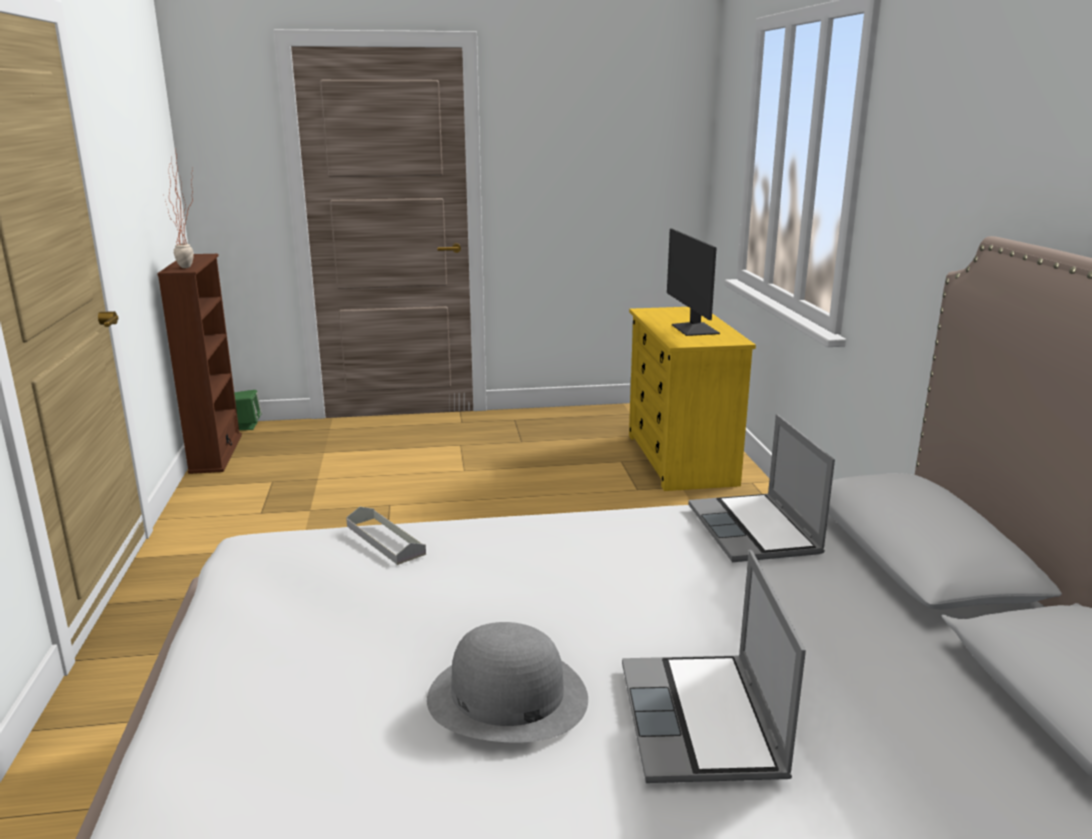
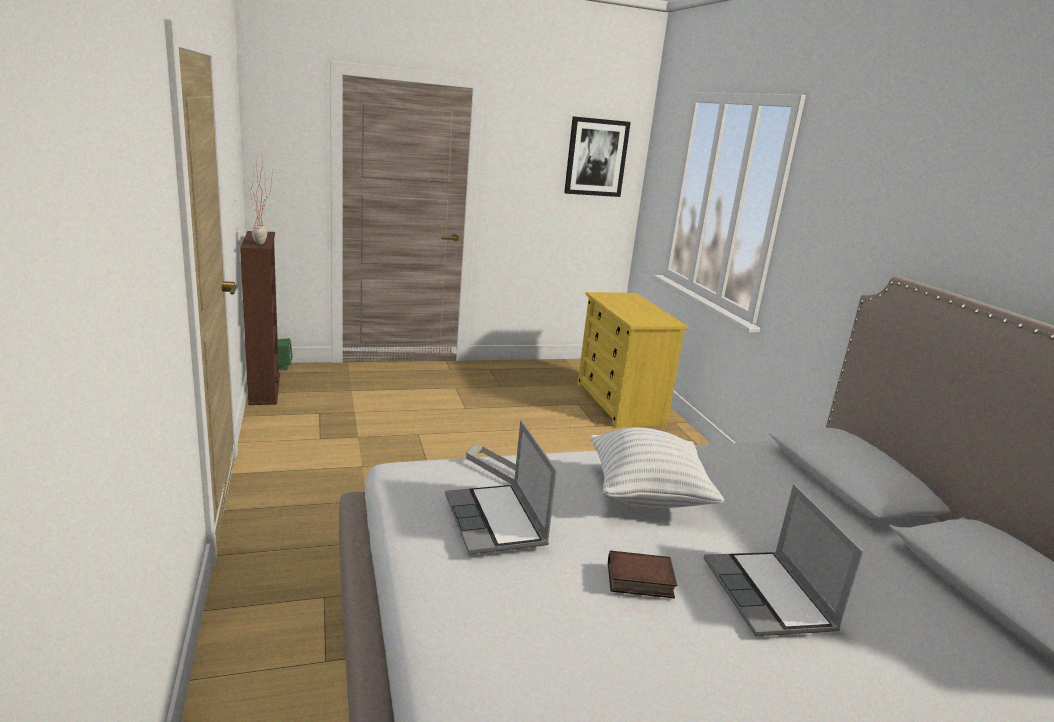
camera: 10 degrees left, 0 degrees up
grey hat [427,622,588,743] -> book [608,551,677,598]
monitor [667,228,720,336] -> none
laptop [688,414,835,562] -> laptop moved to [445,420,557,555]
none -> picture [564,116,631,197]
none -> white pillow [590,427,724,508]

